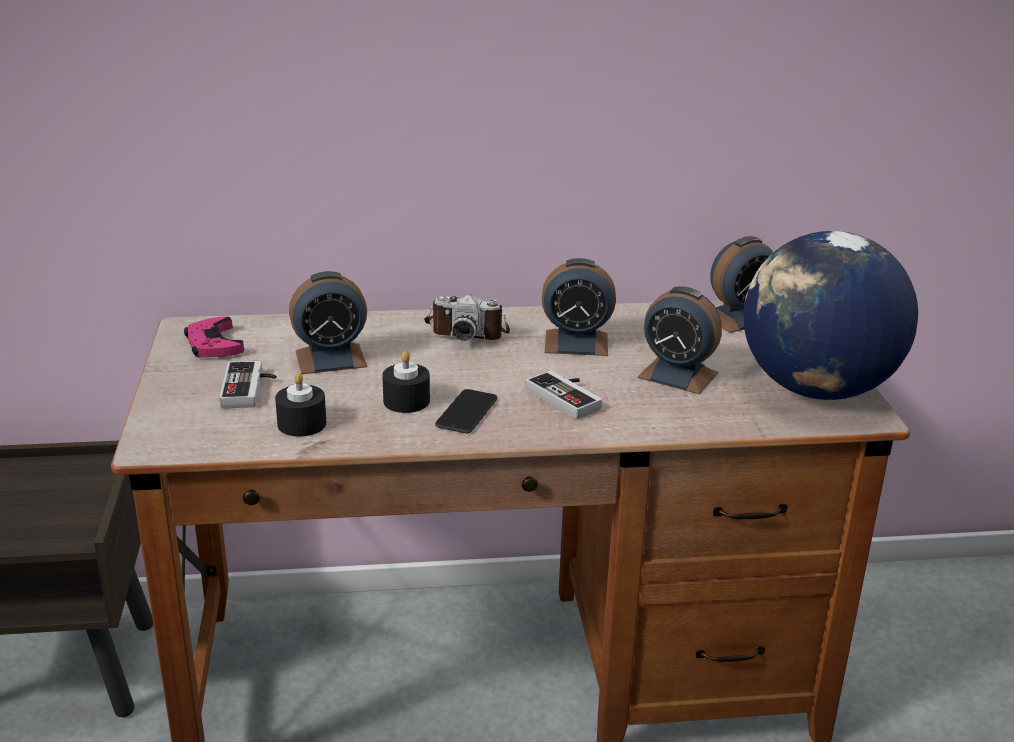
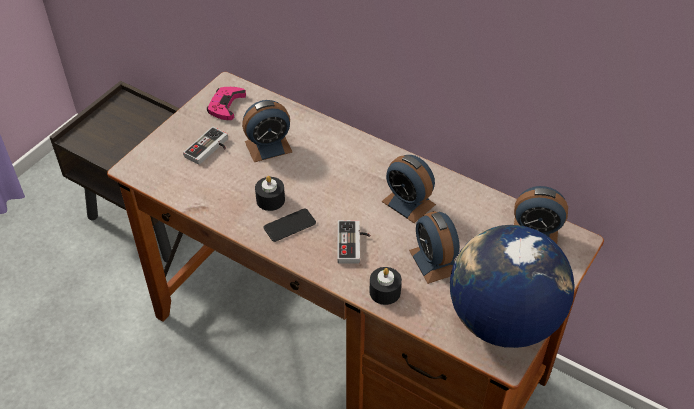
camera: 40 degrees right, 20 degrees up
black candle [275,372,326,436] -> black candle moved to [369,267,402,305]
alarm clock [289,271,367,374] -> alarm clock turned 45 degrees counterclockwise [242,100,292,162]
camera [424,294,510,341] -> none

